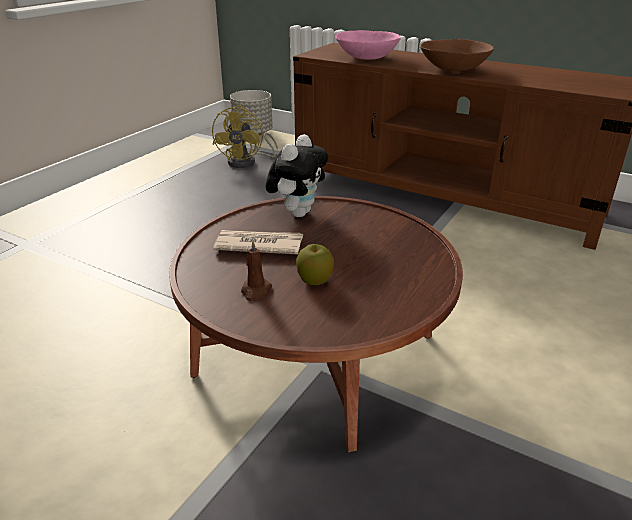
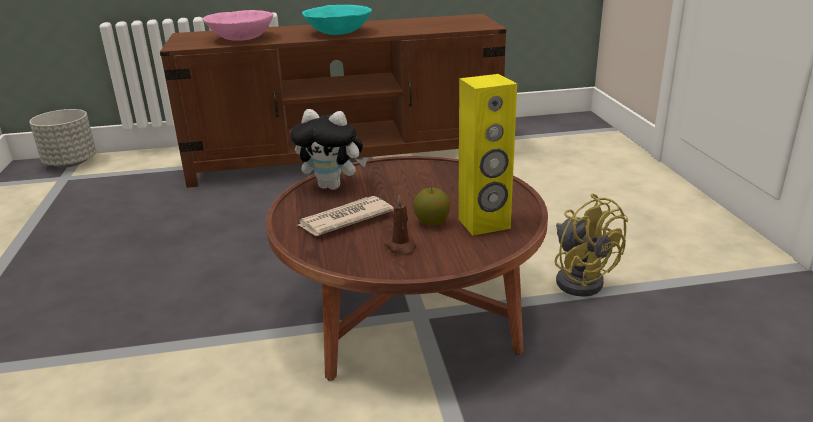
camera: 40 degrees left, 5 degrees down
yellow fan [212,105,278,168] -> yellow fan moved to [555,193,628,297]
plush toy [265,134,328,217] -> plush toy turned 120 degrees clockwise [290,109,367,190]
brown bowl [420,39,494,71] -> turquoise bowl [302,5,372,35]
none -> yellow speaker [458,74,517,236]

